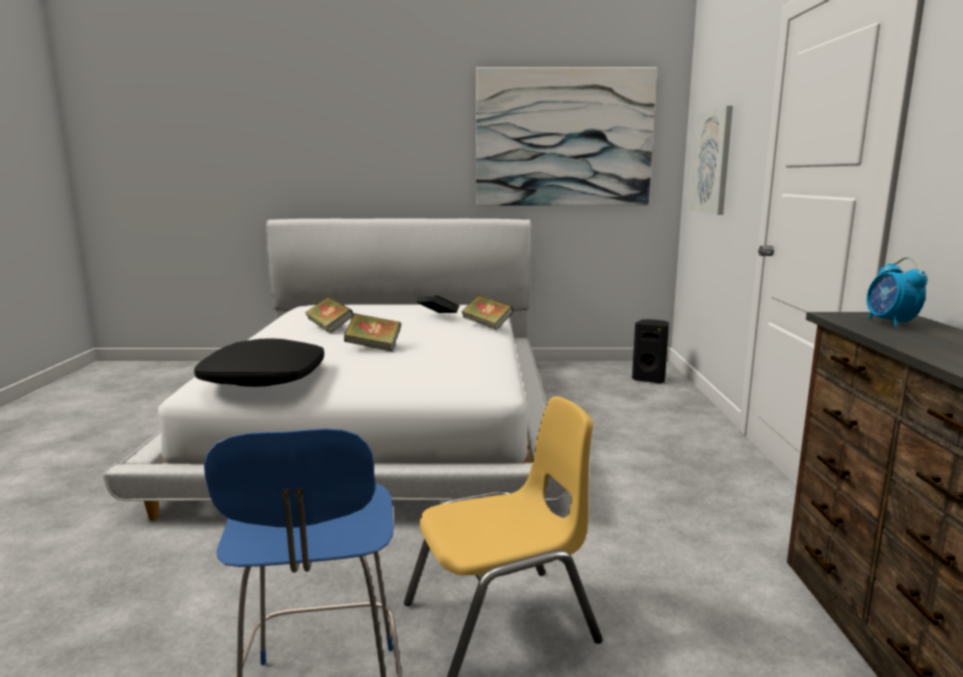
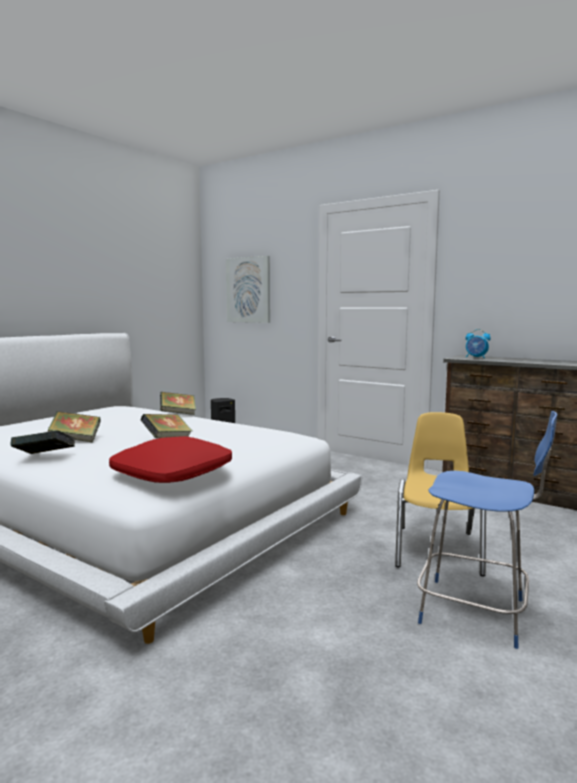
camera: 55 degrees left, 5 degrees down
black pillow [194,338,324,387] -> red pillow [109,436,232,483]
book [417,295,460,313] -> book moved to [10,430,75,454]
picture [476,67,657,206] -> none

